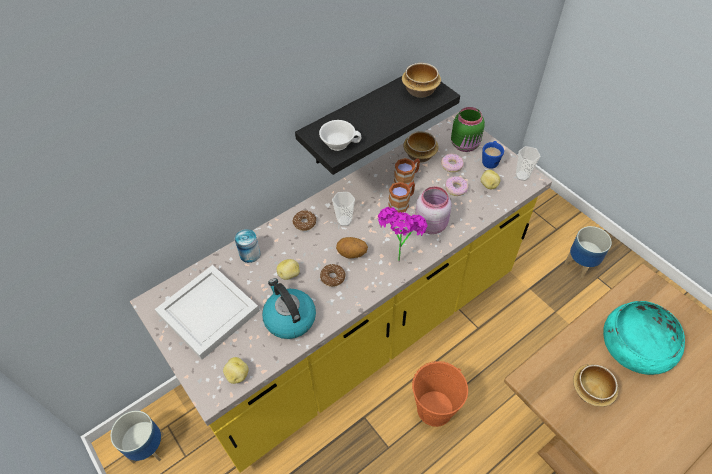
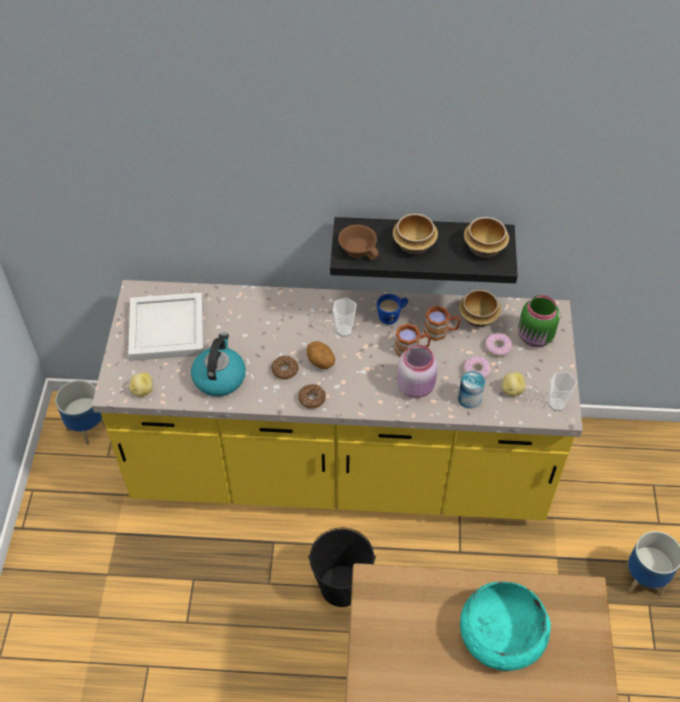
camera: 40 degrees right, 0 degrees up
can [235,229,260,263] -> can moved to [458,371,485,409]
potato [277,259,300,280] -> none
donut [292,210,316,231] -> donut moved to [298,384,326,409]
white cup [319,120,361,151] -> brown cup [338,225,379,260]
potted plant [378,207,427,261] -> none
orange bucket [412,361,468,427] -> black bucket [308,527,376,607]
blue mug [482,141,504,169] -> blue mug moved to [377,294,408,325]
bowl [573,364,619,407] -> bowl moved to [393,214,438,254]

